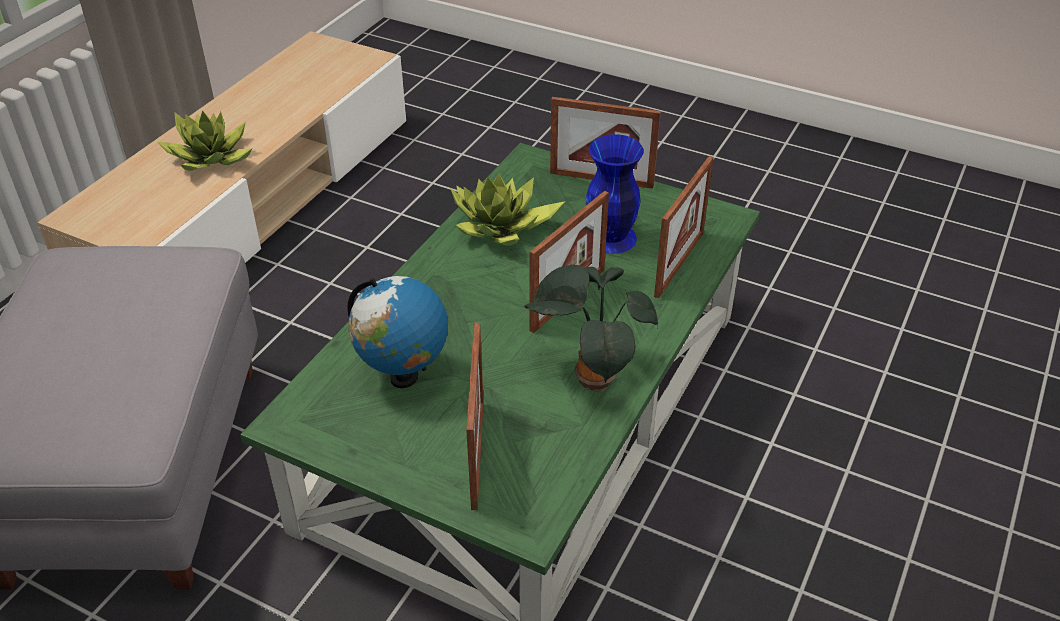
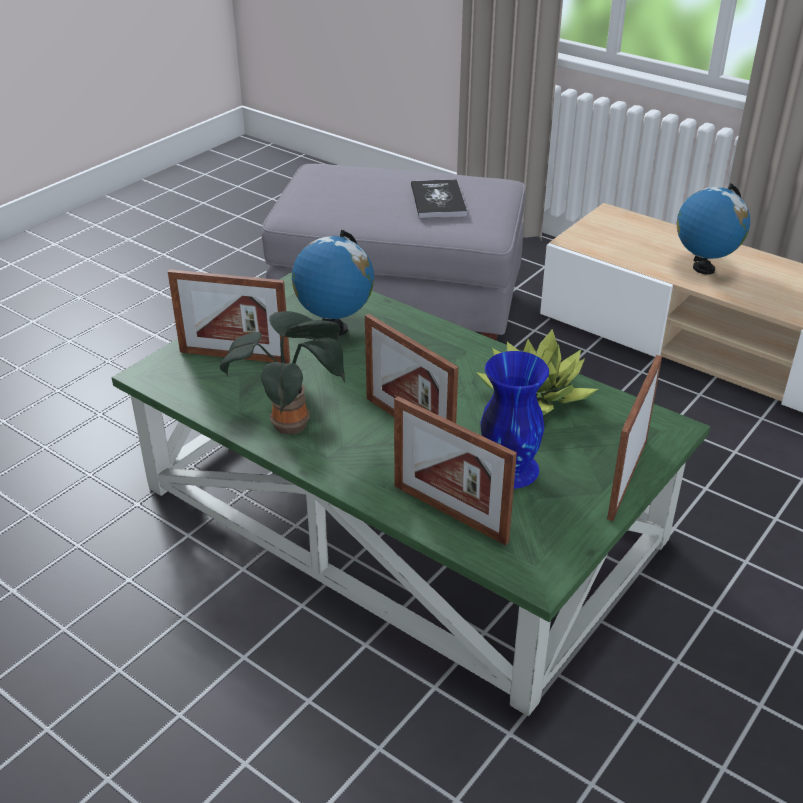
camera: 100 degrees right, 5 degrees down
potted plant [158,110,252,171] -> globe [677,183,750,274]
none -> book [411,179,467,218]

